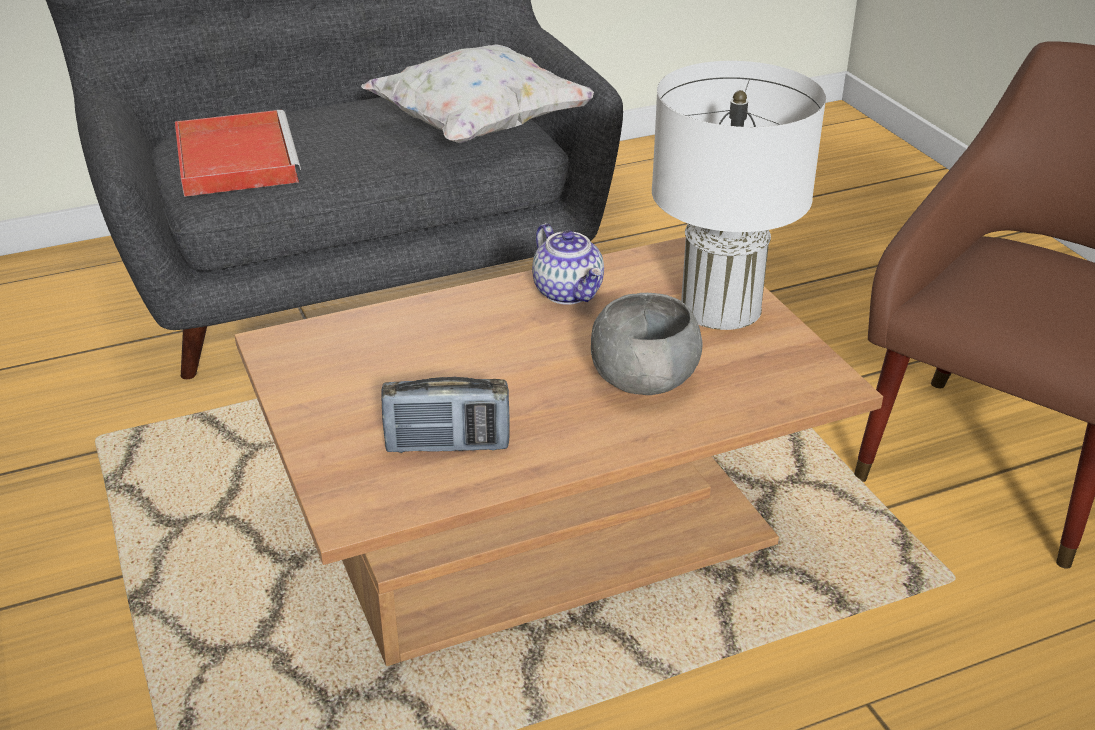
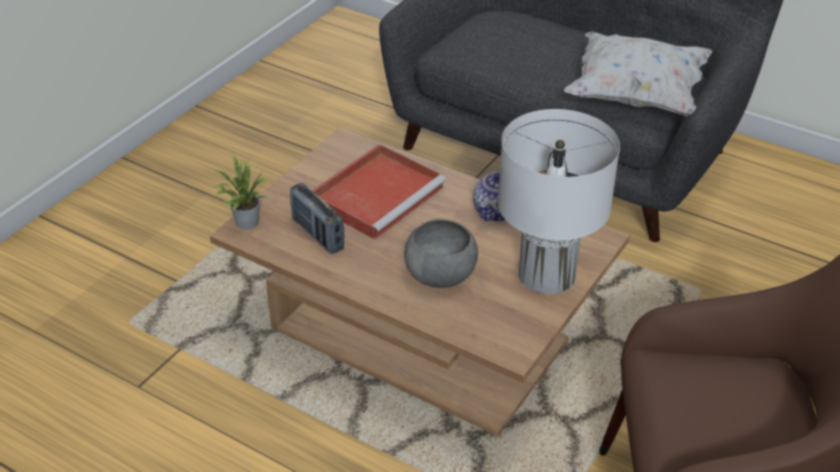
camera: 55 degrees right, 5 degrees up
red tray [175,110,301,197] -> red tray moved to [312,144,446,240]
none -> potted plant [208,152,268,230]

